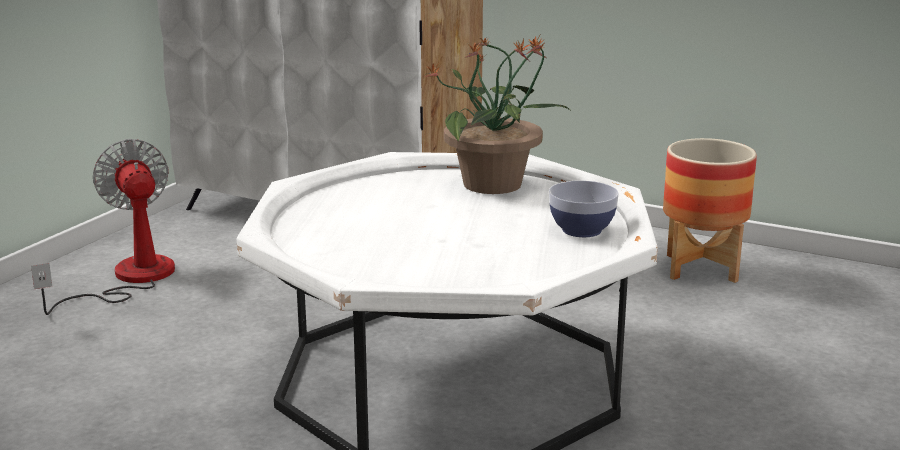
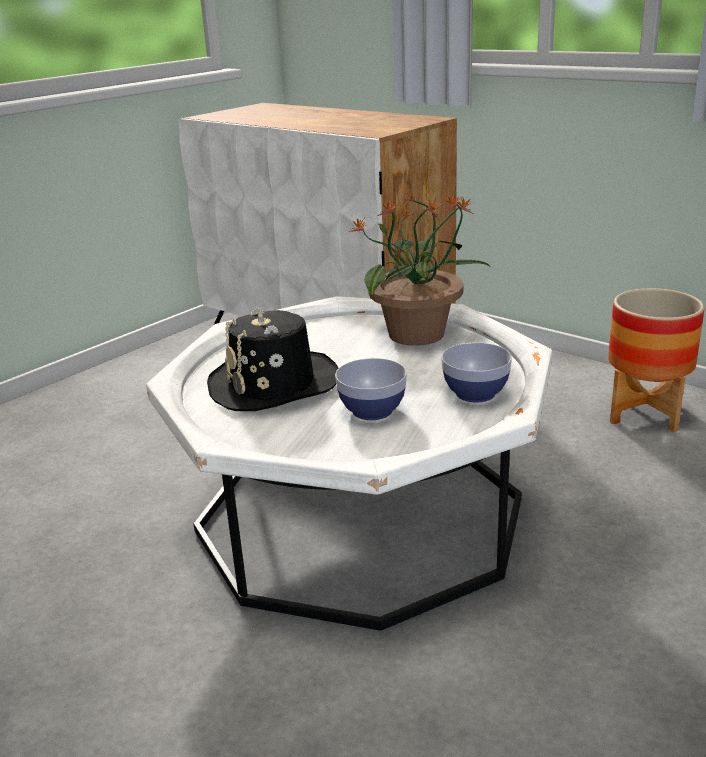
camera: 15 degrees right, 5 degrees up
fan [31,139,175,315] -> none
none -> black hat [207,308,338,411]
none -> bowl [335,358,407,420]

